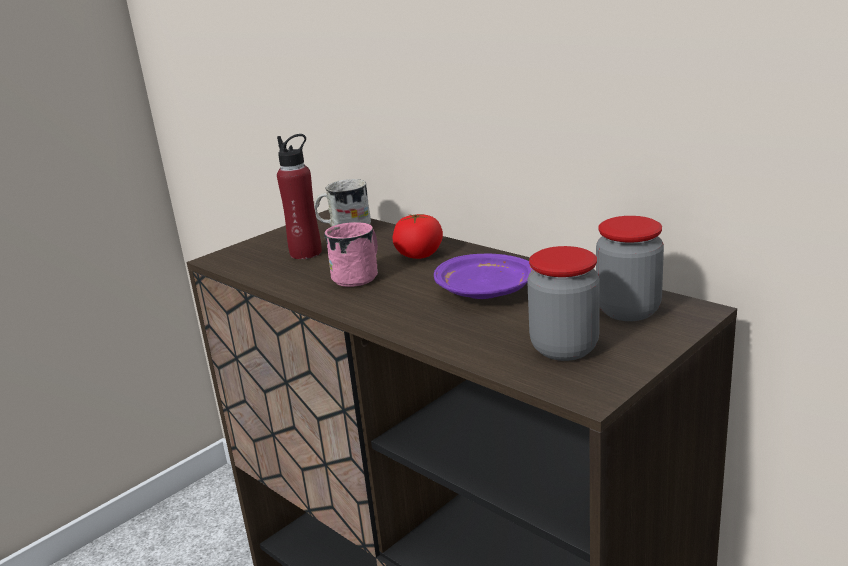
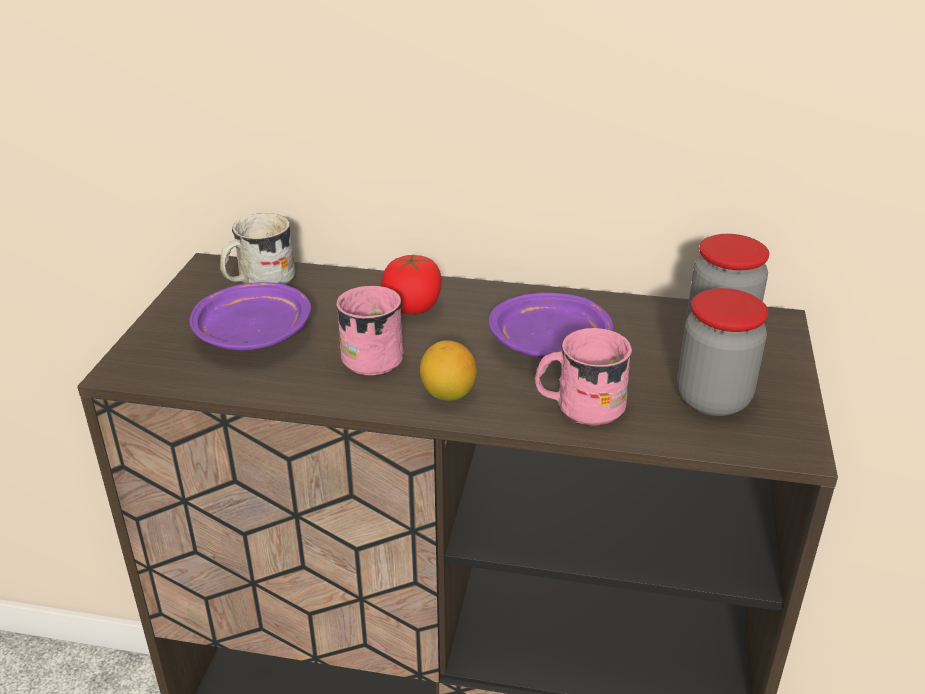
camera: 35 degrees left, 10 degrees up
red bottle [277,134,322,259] -> purple plate [189,282,311,351]
none -> lemon [420,340,477,401]
none -> pink mug [535,328,632,426]

